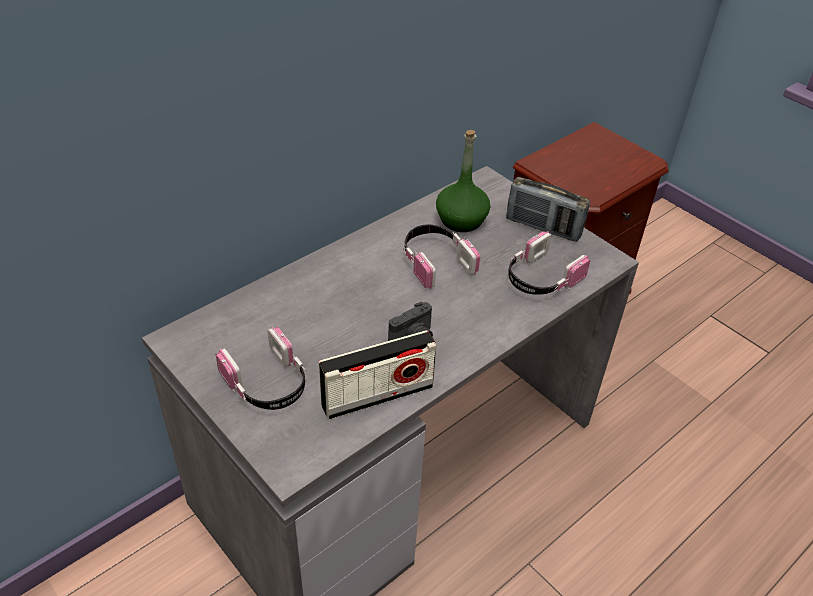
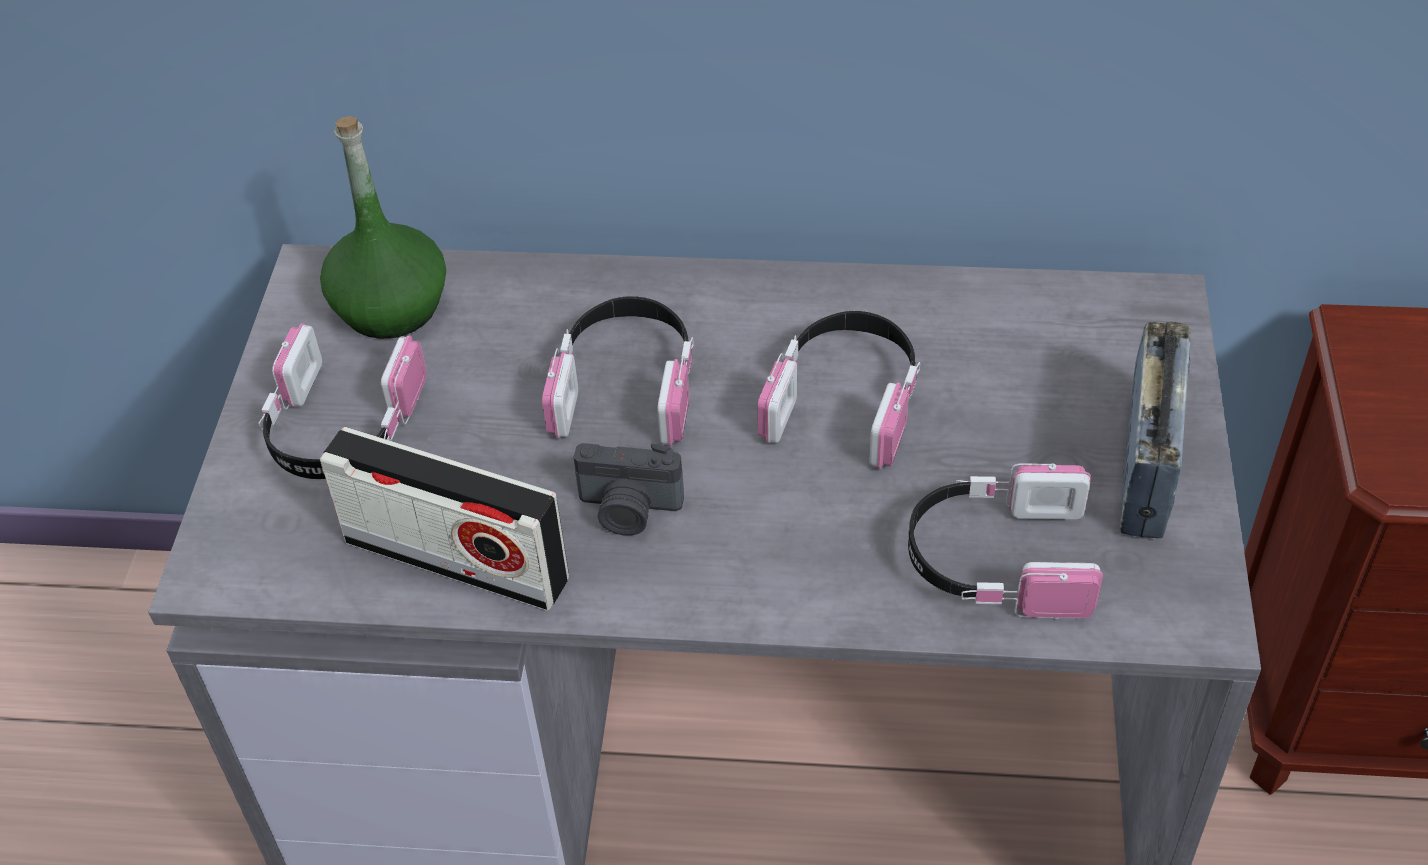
camera: 50 degrees right, 5 degrees up
green bottle [436,130,490,232] -> green bottle moved to [320,116,446,339]
radio [506,177,590,242] -> radio turned 150 degrees counterclockwise [1119,322,1191,538]
none -> headphones [542,296,694,446]

